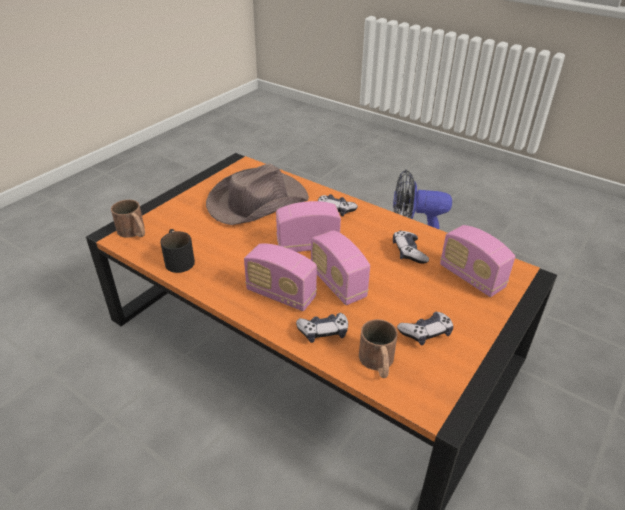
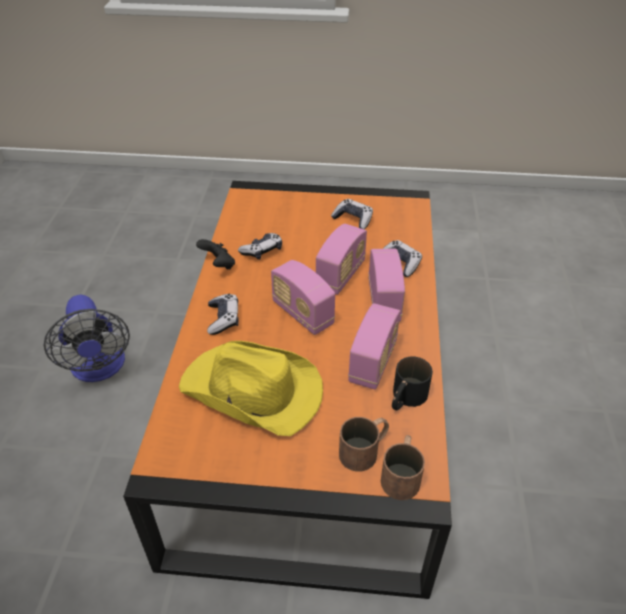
camera: 120 degrees left, 5 degrees up
brown hat [206,163,309,225] -> yellow hat [179,341,323,436]
brown mug [359,319,398,378] -> brown mug moved to [339,417,389,472]
radio [440,225,515,297] -> radio moved to [348,303,400,390]
none -> black game controller [196,239,235,270]

